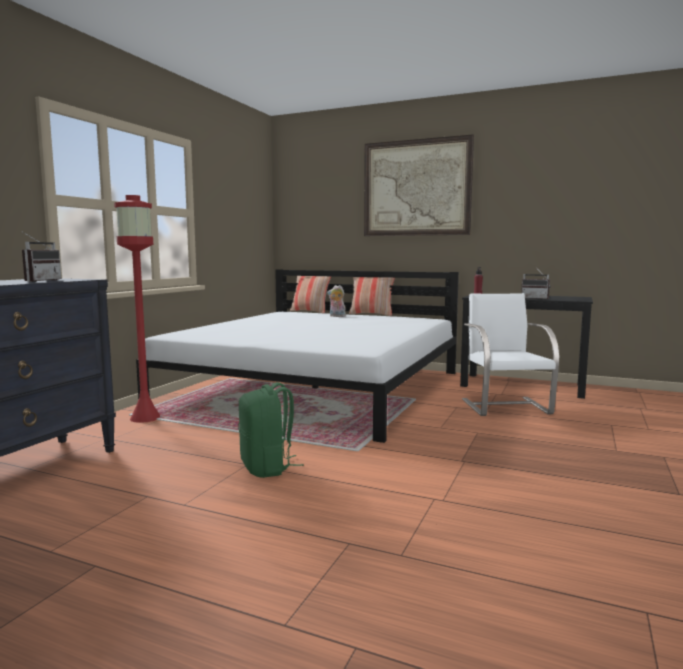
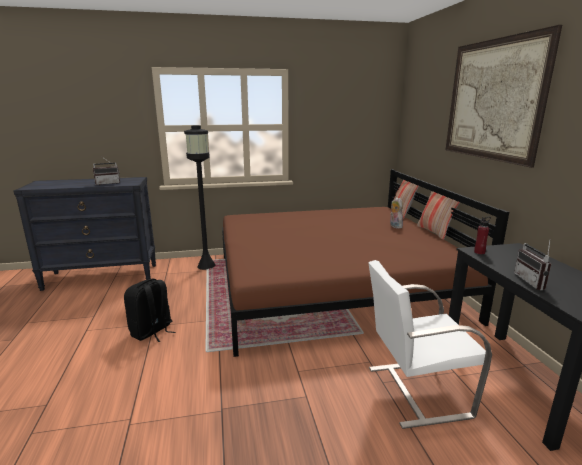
camera: 55 degrees right, 10 degrees up
red floor lamp [114,195,160,423] -> black floor lamp [184,125,215,270]
white bed [136,269,459,443] -> brown bed [222,169,509,357]
green backpack [238,382,304,478] -> black backpack [124,279,175,342]
white chair [462,293,559,416] -> white chair turned 150 degrees counterclockwise [368,260,492,429]

